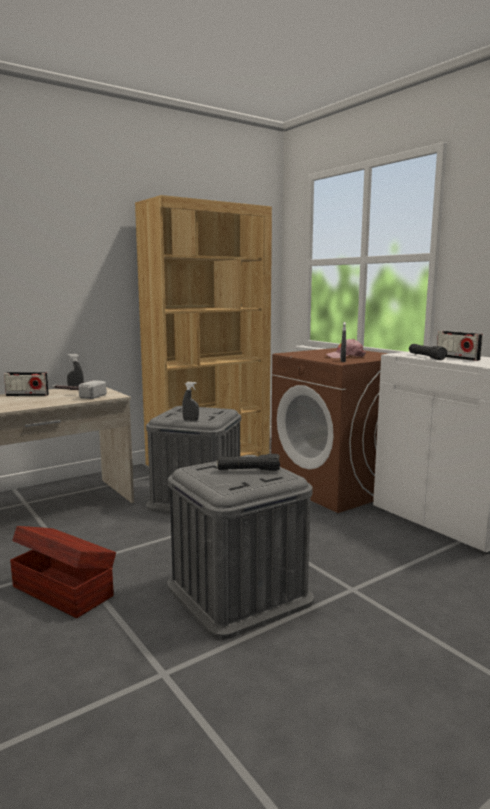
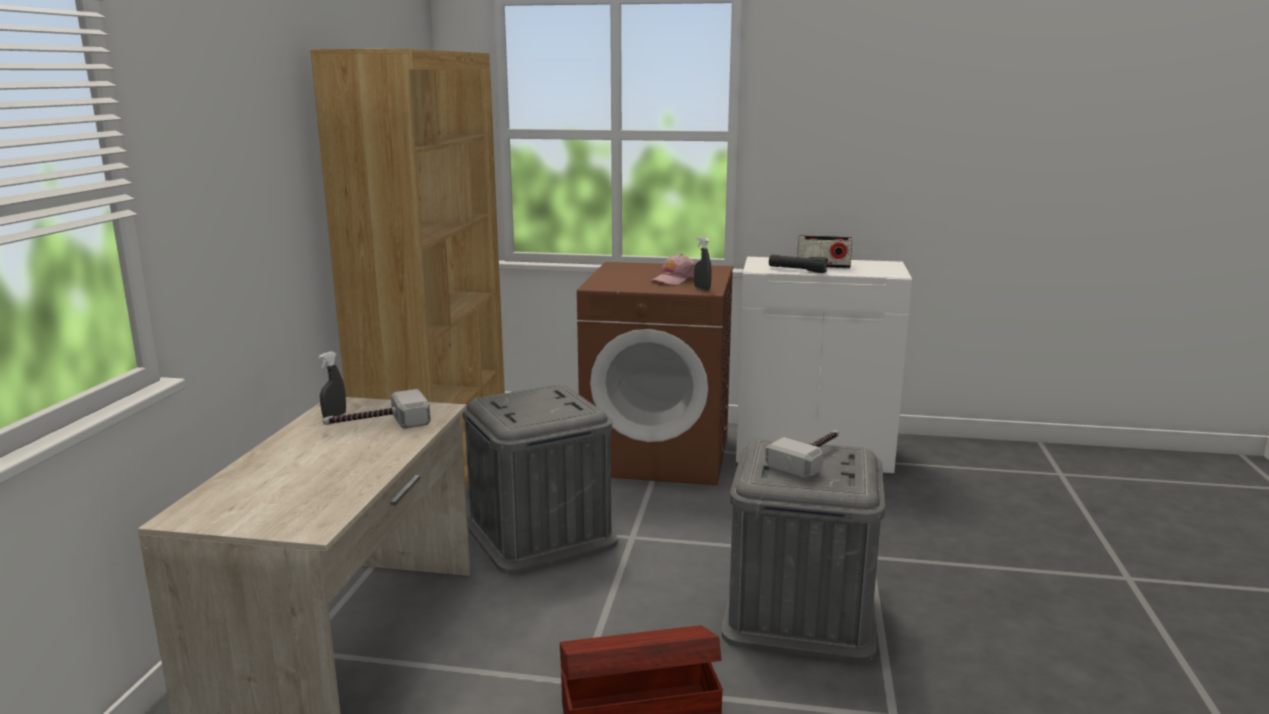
camera: 45 degrees left, 5 degrees up
radio [4,372,49,396] -> none
grey spray bottle [182,382,199,421] -> none
black flashlight [218,454,280,471] -> hammer [765,430,839,479]

